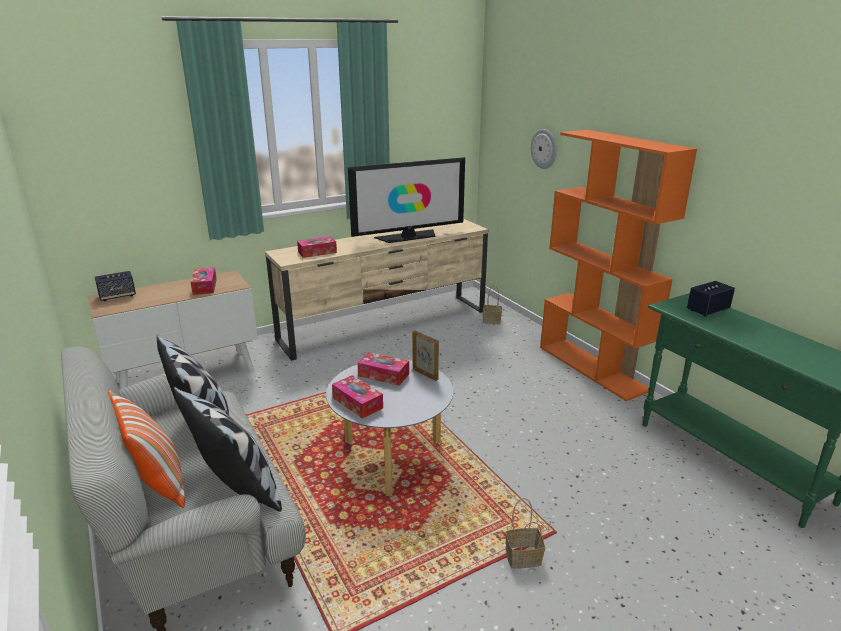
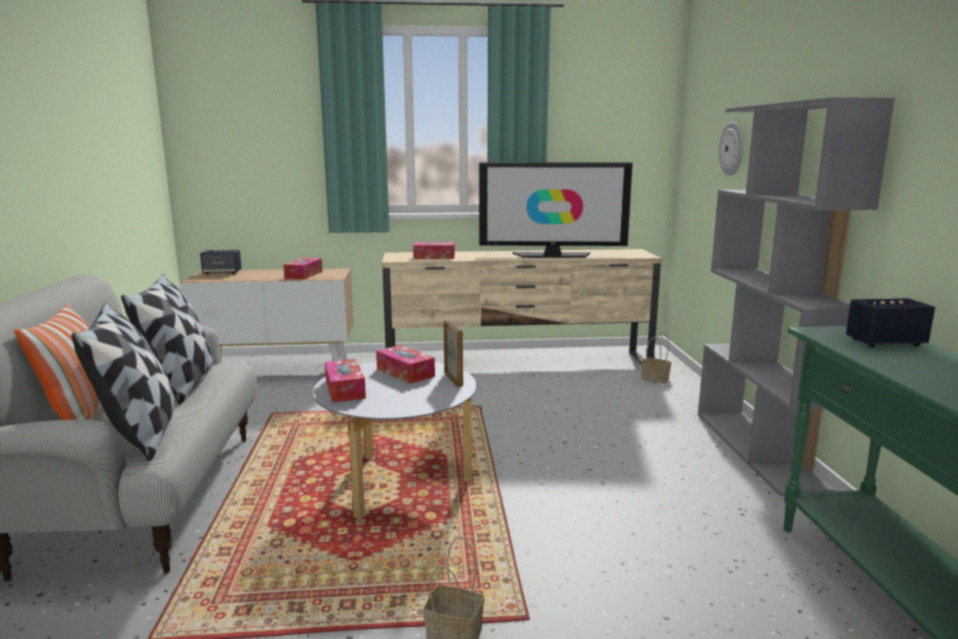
camera: 25 degrees right, 10 degrees down
orange bookcase [540,130,697,401] -> grey bookcase [698,97,895,496]

